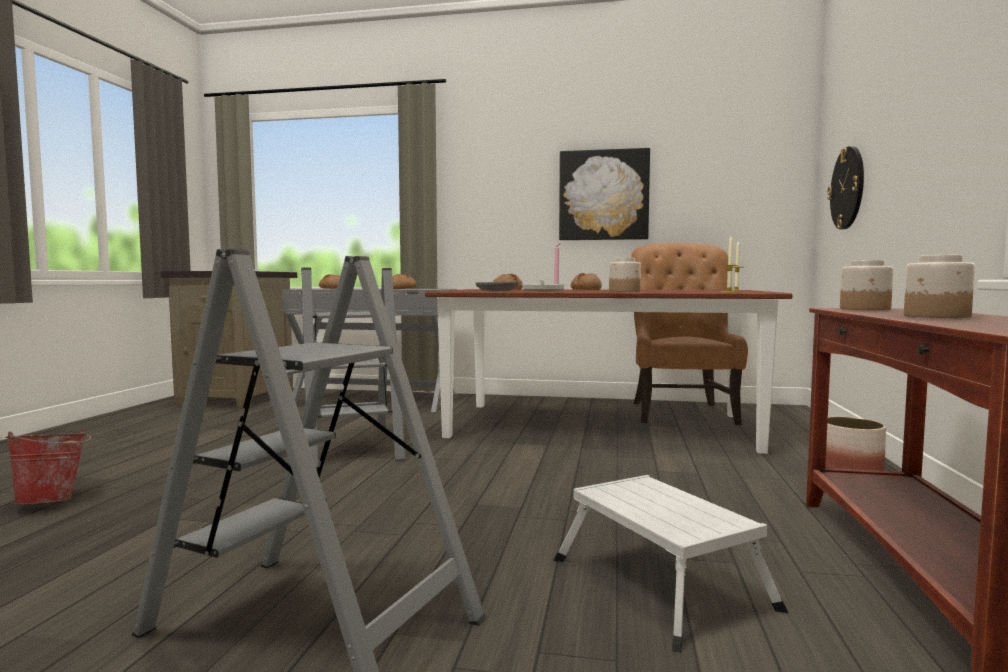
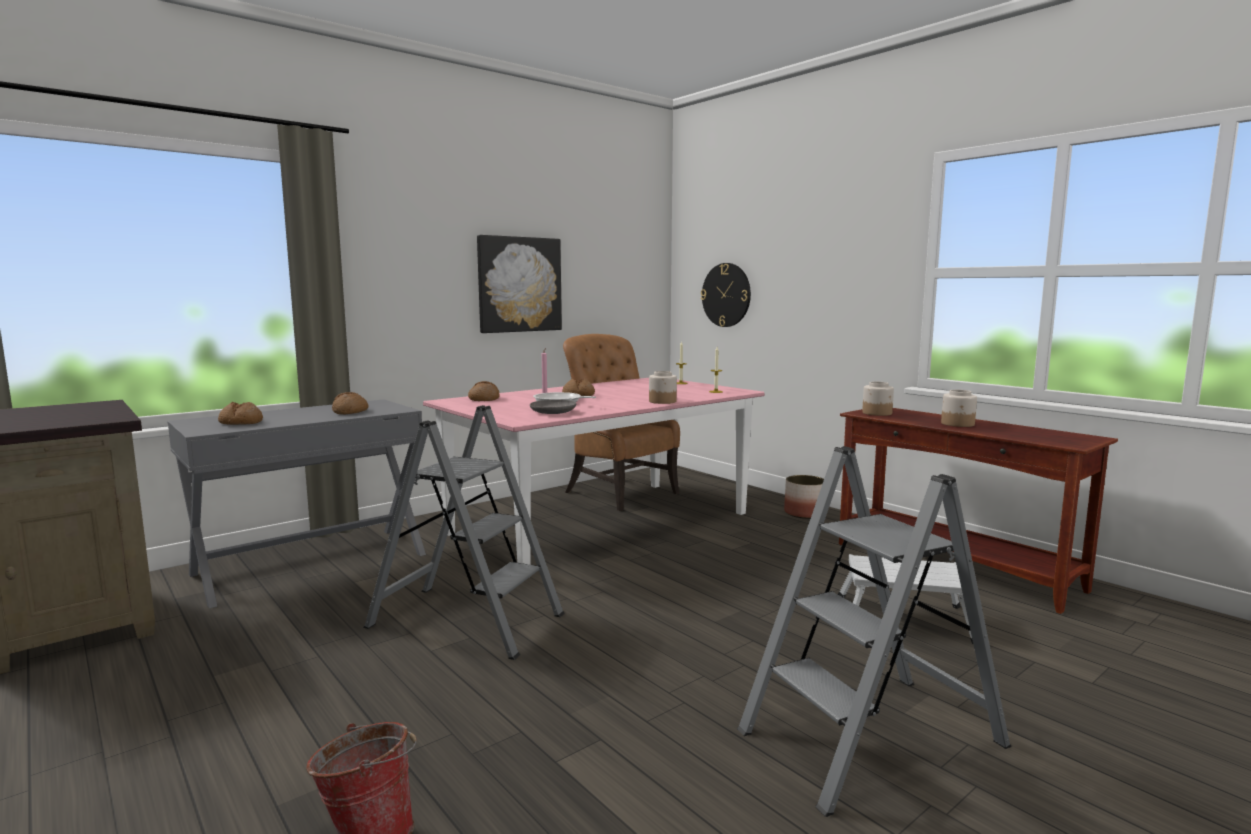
camera: 50 degrees left, 5 degrees up
brown dining table [425,289,793,454] -> pink dining table [423,378,765,578]

